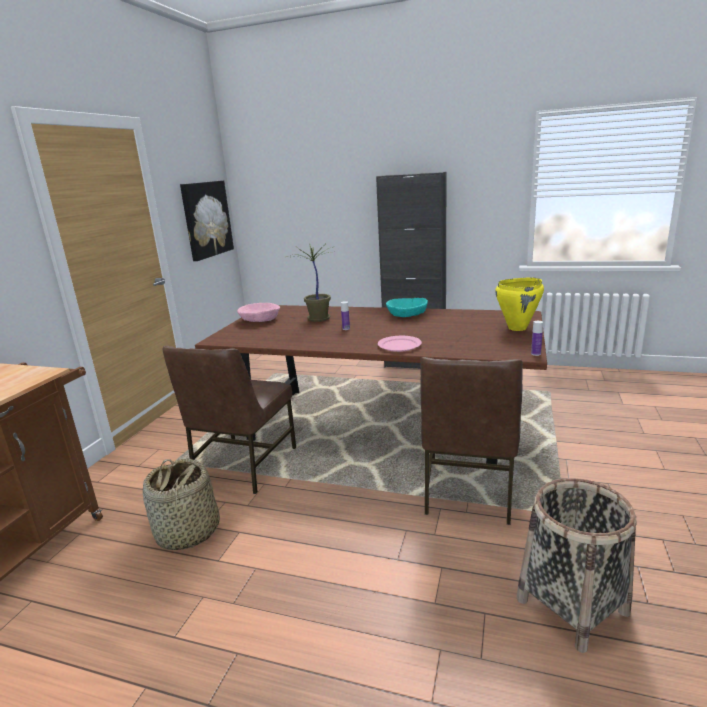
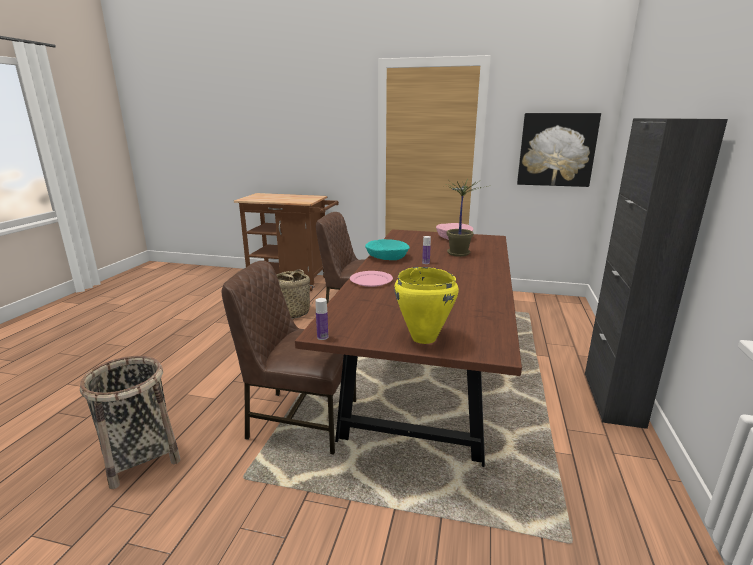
camera: 85 degrees right, 0 degrees up
turquoise bowl [386,298,428,317] -> turquoise bowl moved to [365,239,410,260]

